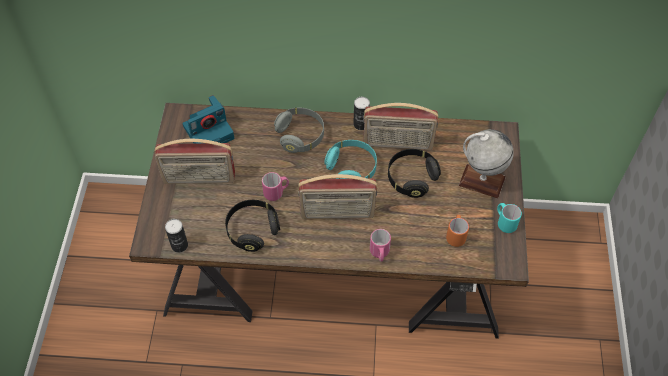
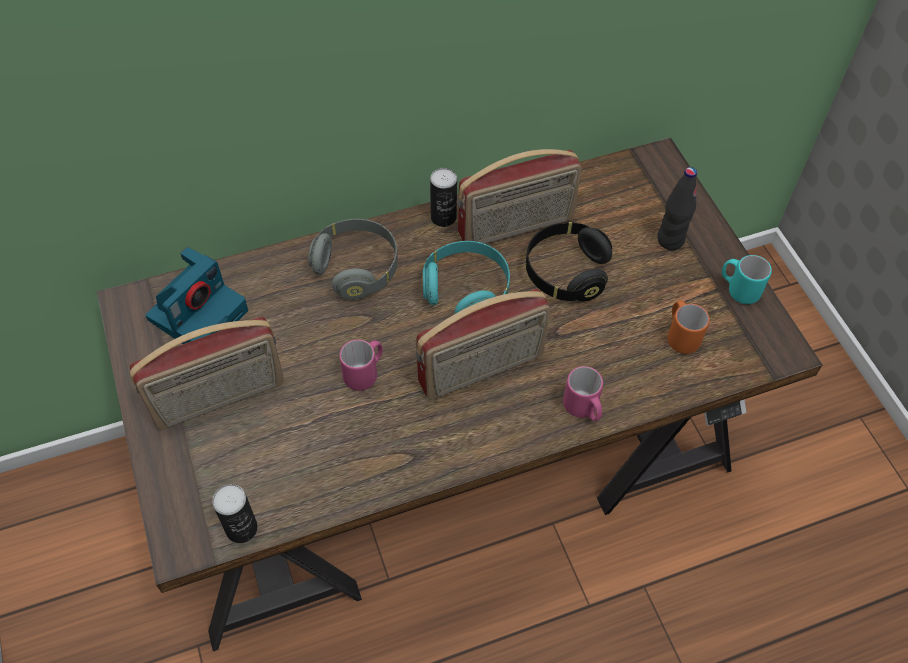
camera: 25 degrees left, 0 degrees up
black headphones [225,200,280,252] -> none
globe [459,129,514,198] -> black bottle [657,167,697,250]

